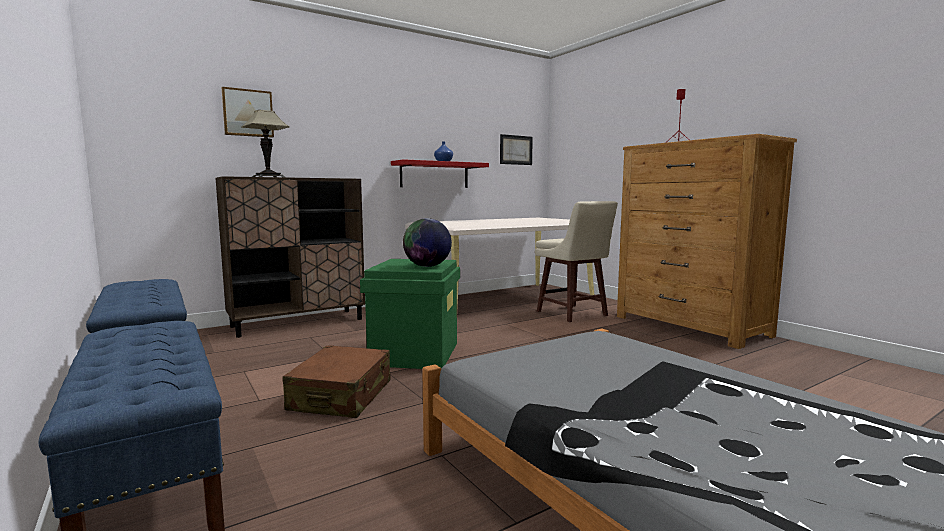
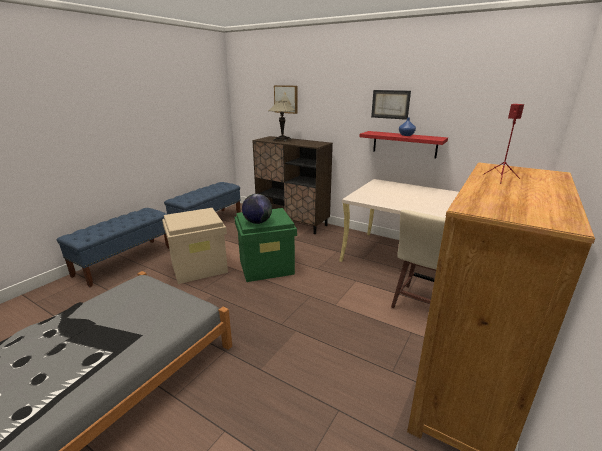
camera: 65 degrees right, 15 degrees up
brown suitcase [283,345,390,418] -> beige storage box [162,208,228,284]
picture [500,134,533,165] -> picture moved to [371,90,411,120]

